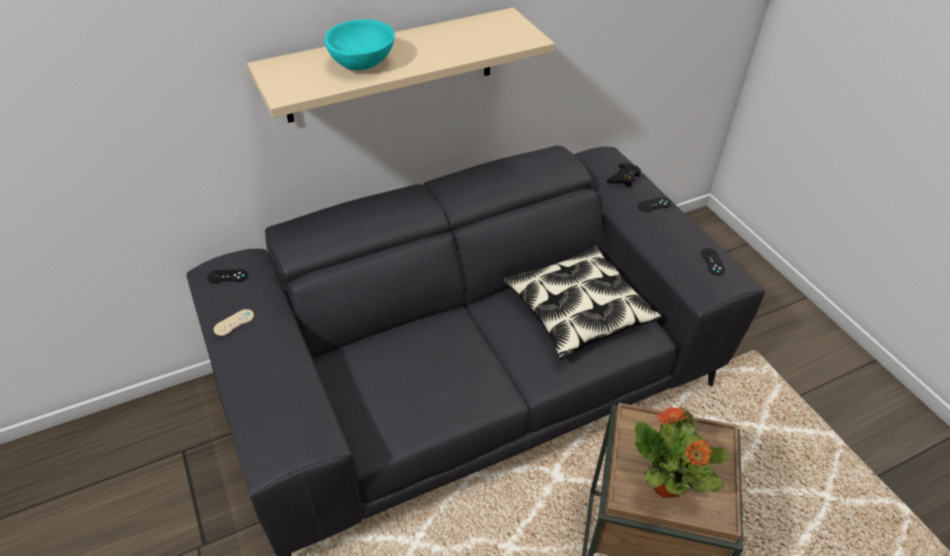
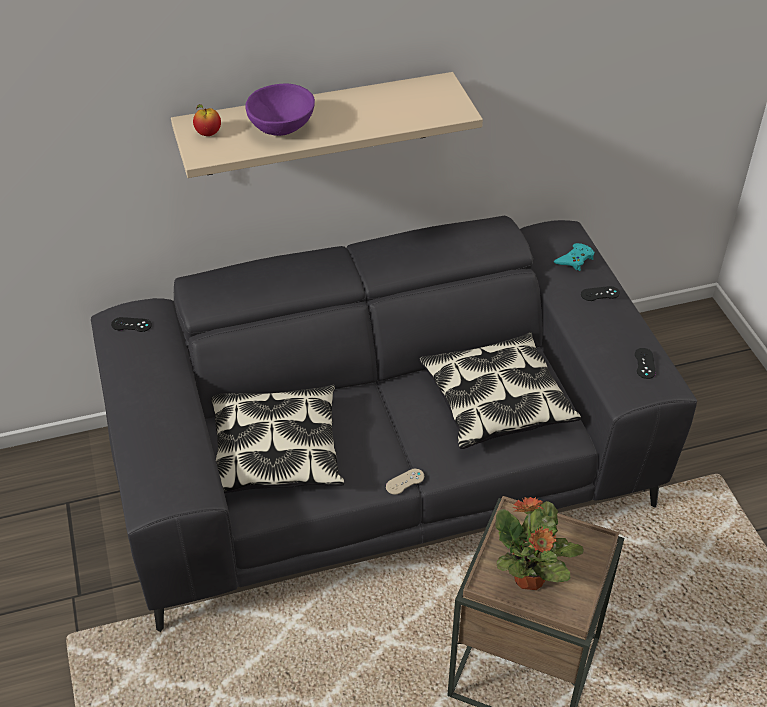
camera: 10 degrees right, 0 degrees up
beige game controller [214,309,254,336] -> beige game controller moved to [386,469,424,495]
turquoise bowl [324,19,395,70] -> purple bowl [245,84,315,136]
black game controller [607,164,641,187] -> turquoise game controller [554,243,594,271]
none -> apple [193,104,221,136]
none -> pillow [211,385,344,493]

